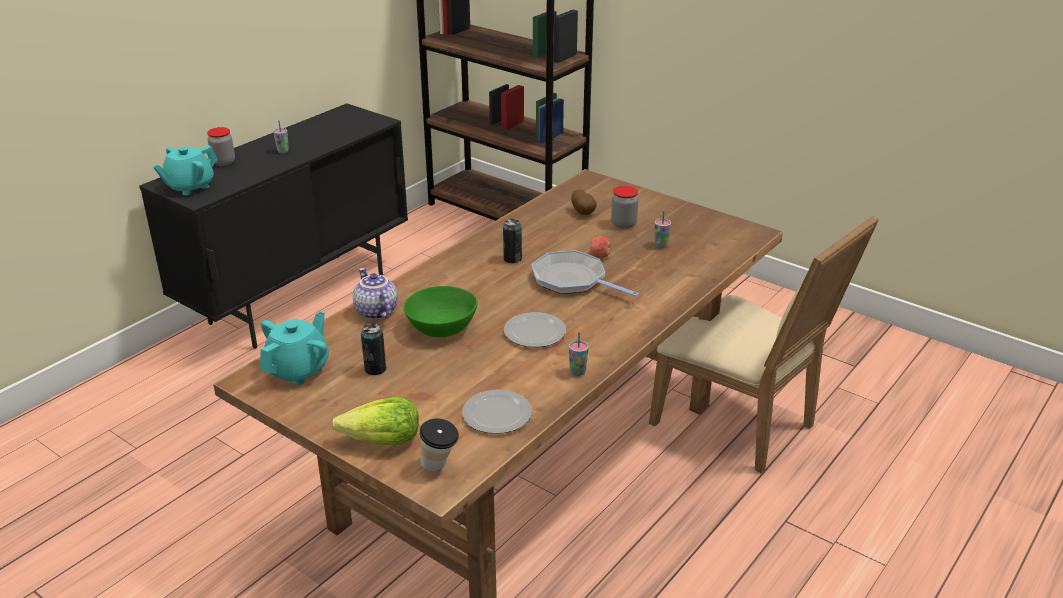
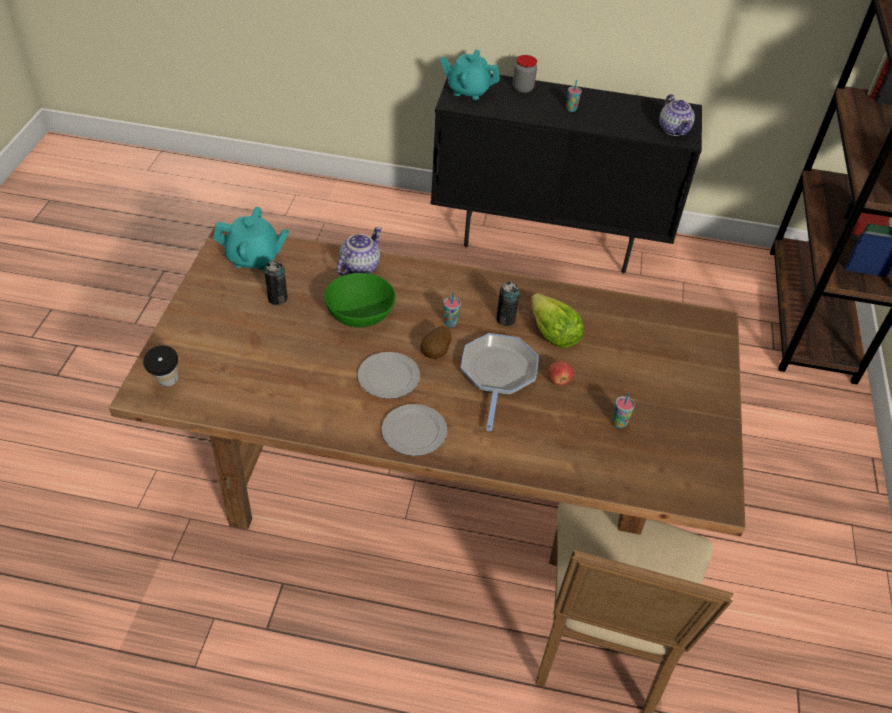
camera: 60 degrees right, 15 degrees up
lettuce [332,397,419,445] -> lettuce moved to [531,293,584,348]
plate [462,390,532,434] -> plate moved to [382,404,447,456]
cup [569,332,589,376] -> cup moved to [443,292,461,327]
potato [571,189,597,215] -> potato moved to [421,326,452,359]
jar [611,186,638,229] -> none
none -> teapot [659,94,695,136]

